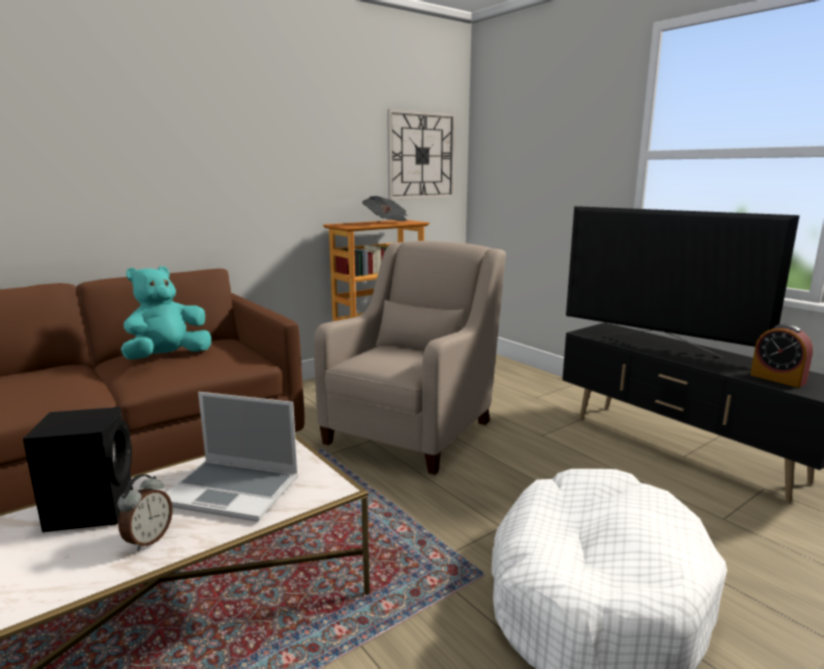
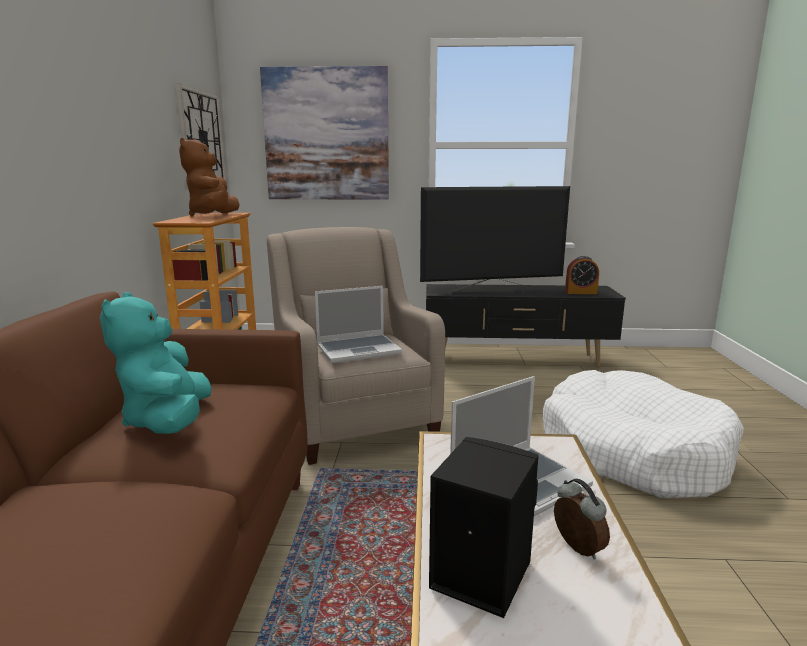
camera: 50 degrees left, 0 degrees up
newspaper [362,196,408,221] -> brown plush toy [179,138,240,216]
none -> picture [260,66,389,200]
none -> laptop [315,286,402,363]

